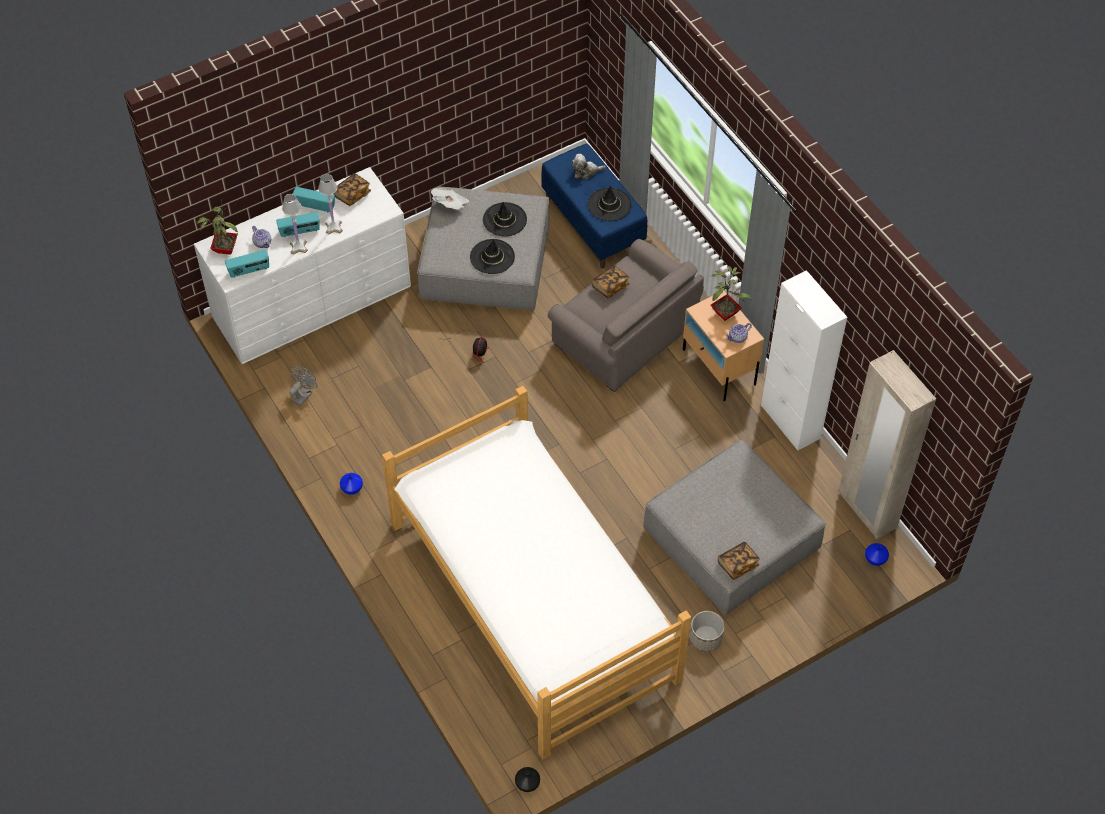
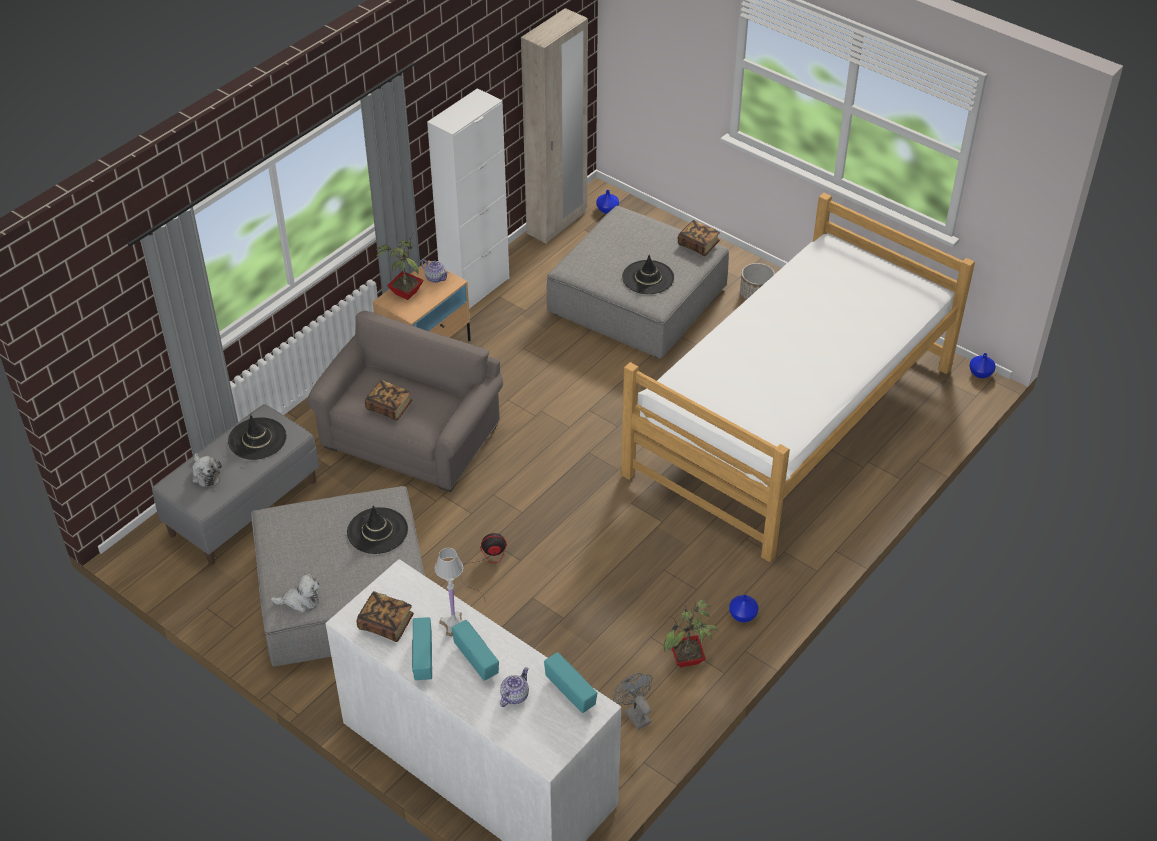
camera: 110 degrees left, 10 degrees down
potted plant [196,200,238,255] -> potted plant moved to [664,599,719,667]
white table lamp [282,194,308,254] -> none
grey fan [289,366,317,406] -> grey fan turned 45 degrees clockwise [613,673,653,730]
newspaper [431,188,469,210] -> plush toy [271,573,320,613]
black hat [483,202,527,236] -> black hat moved to [622,255,674,294]
black vase [515,767,540,792] -> blue vase [969,353,996,378]
blue bench [541,143,648,268] -> grey bench [152,404,319,565]

